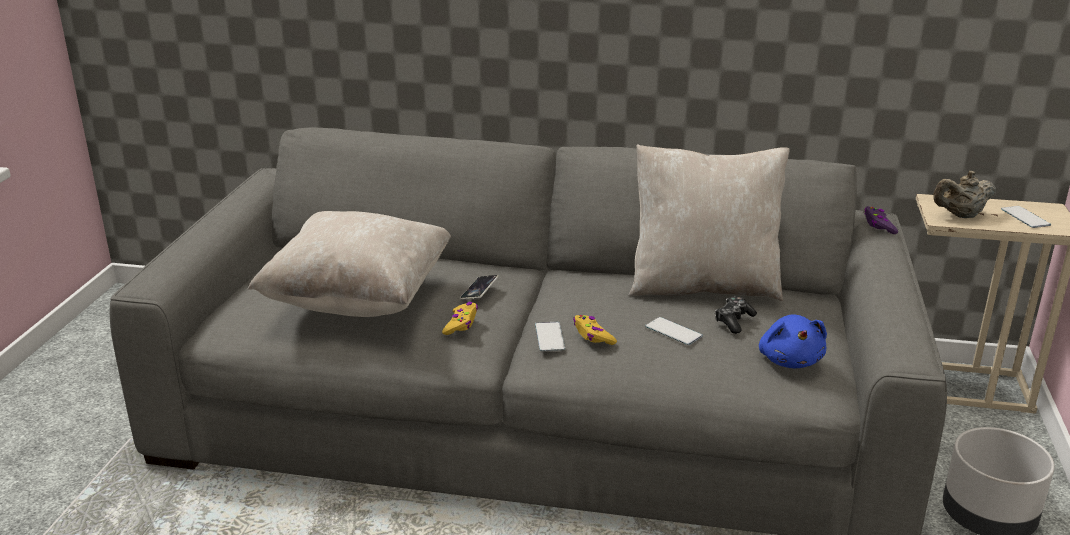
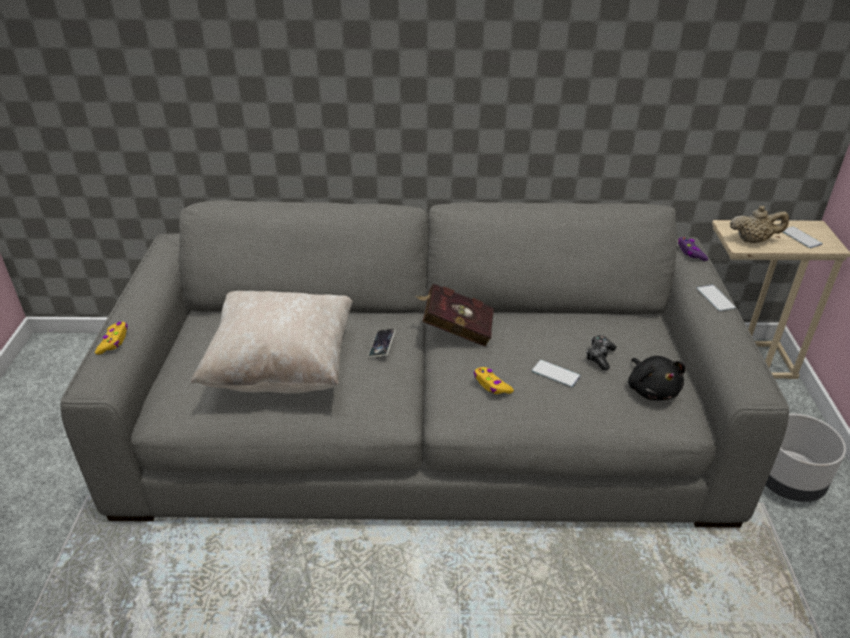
camera: 10 degrees left, 10 degrees up
yellow game controller [442,302,478,335] -> yellow game controller moved to [95,322,128,355]
phone [535,322,565,351] -> phone moved to [697,285,736,311]
beige pillow [629,144,790,301] -> none
blue plush toy [759,314,827,368] -> black plush toy [628,356,685,401]
beige teapot [933,171,996,218] -> beige teapot turned 150 degrees counterclockwise [730,206,789,243]
none -> red book [415,283,494,347]

